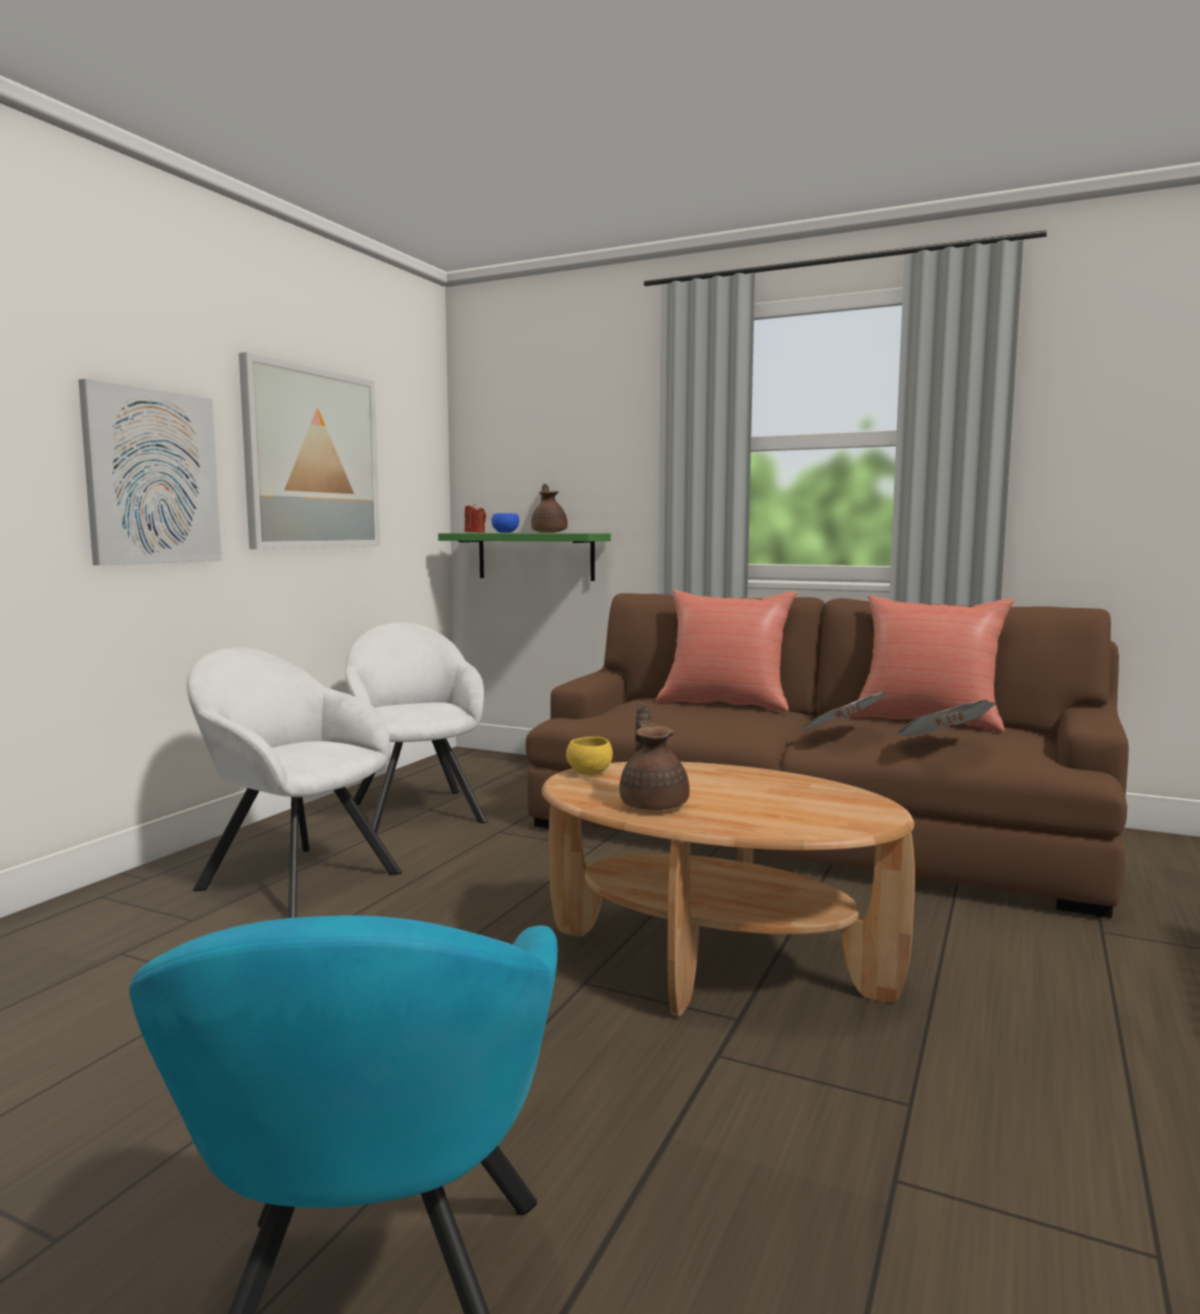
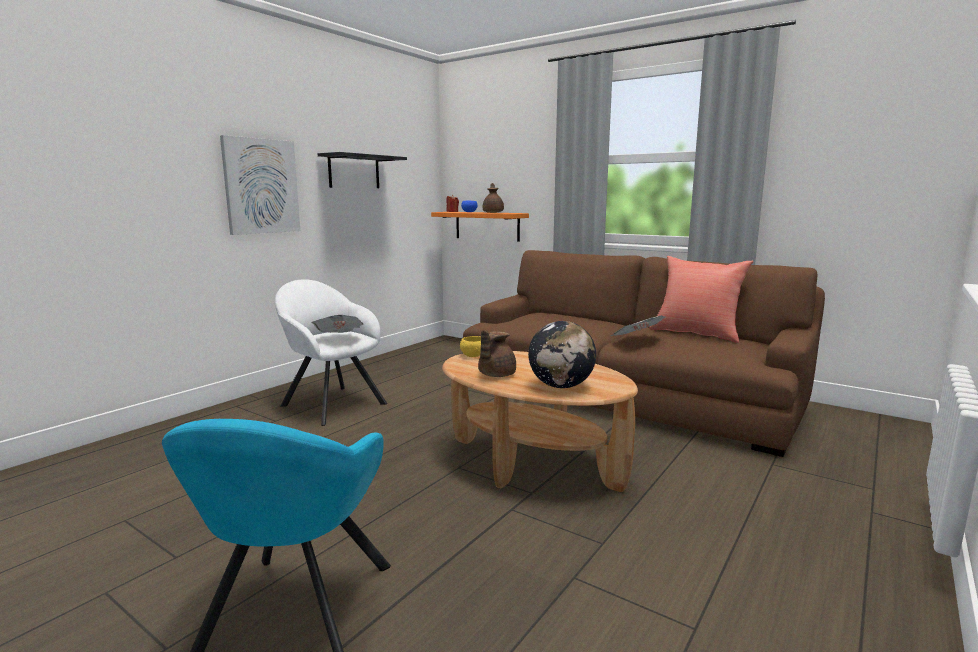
camera: 10 degrees right, 5 degrees up
picture [239,352,380,549] -> black shelf [318,152,407,188]
white armchair [345,622,487,834] -> none
green shelf [438,533,611,581] -> orange shelf [431,212,529,242]
brown teapot [619,702,690,811] -> brown teapot turned 150 degrees counterclockwise [478,330,516,377]
red pillow [656,590,797,712] -> none
newspaper [894,700,996,736] -> newspaper moved to [312,315,363,333]
none -> globe [528,321,596,388]

